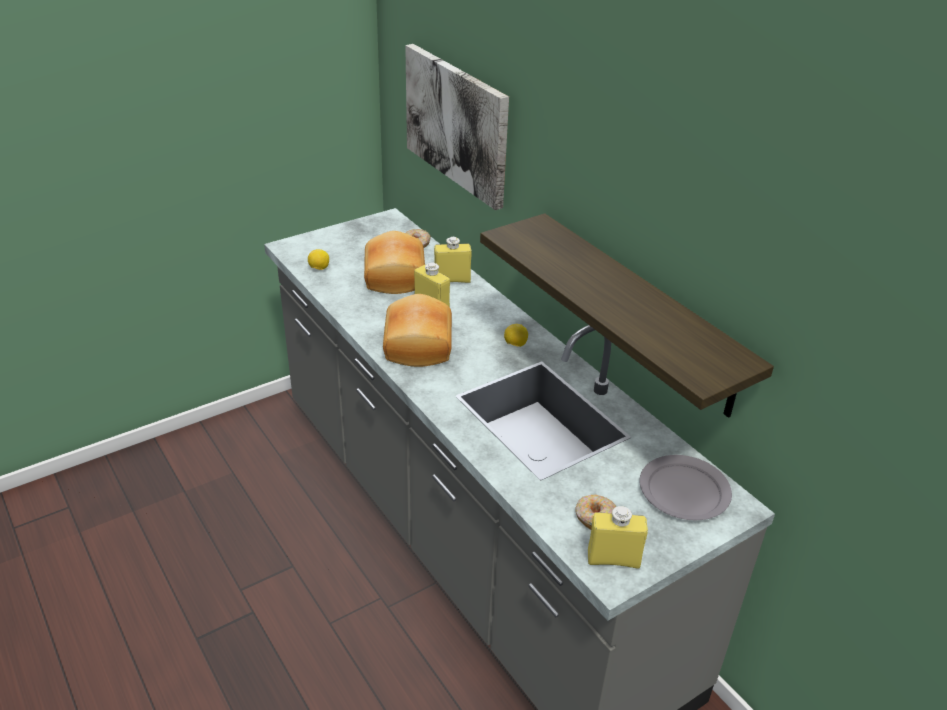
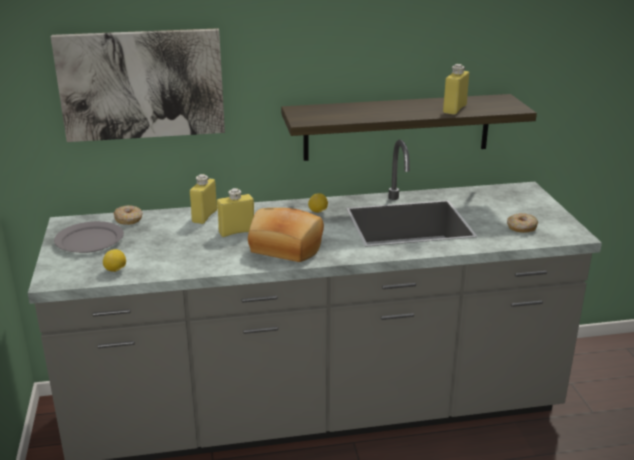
camera: 65 degrees left, 10 degrees down
bread [364,231,425,294] -> none
yellow bottle [588,506,648,569] -> yellow bottle moved to [443,64,469,115]
grey plate [639,455,732,520] -> grey plate moved to [54,221,124,253]

